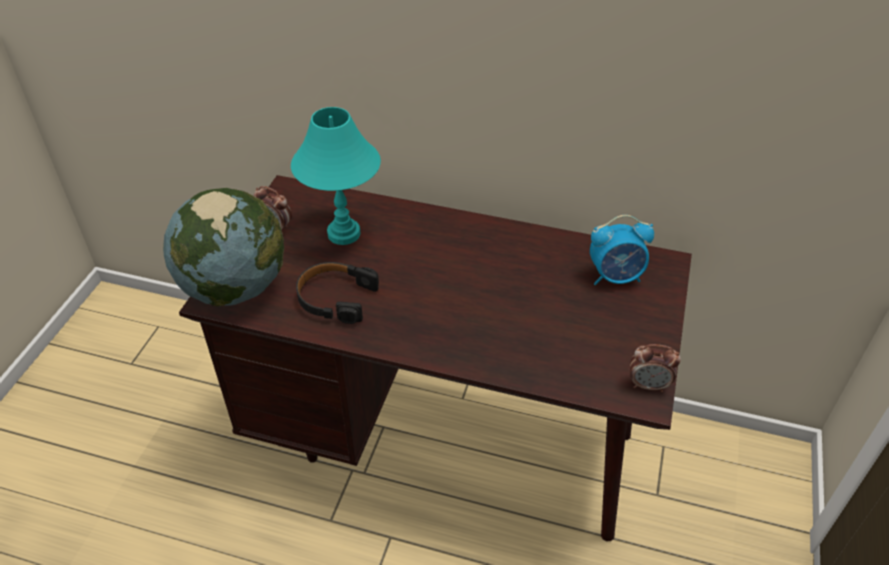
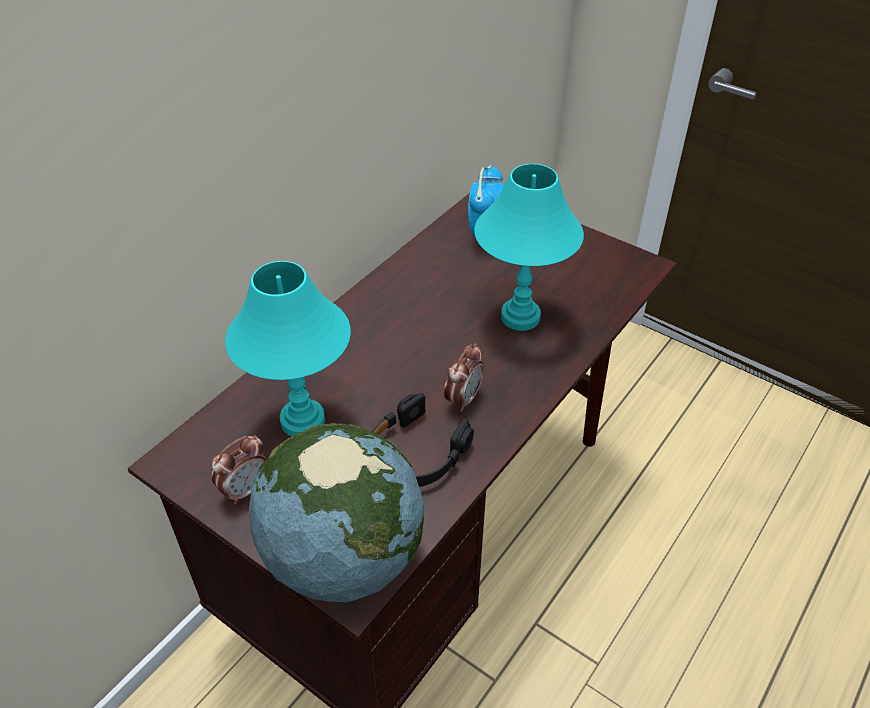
camera: 70 degrees left, 0 degrees up
alarm clock [630,344,681,392] -> alarm clock moved to [444,343,484,412]
none -> turquoise table lamp [474,164,584,331]

